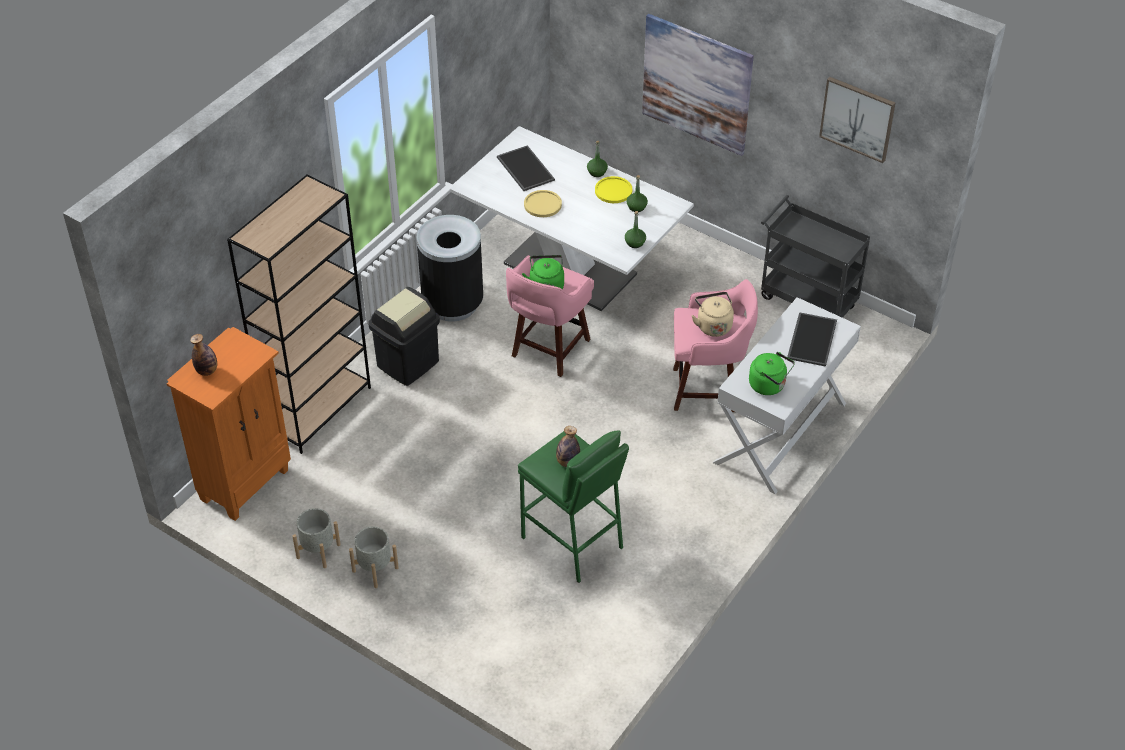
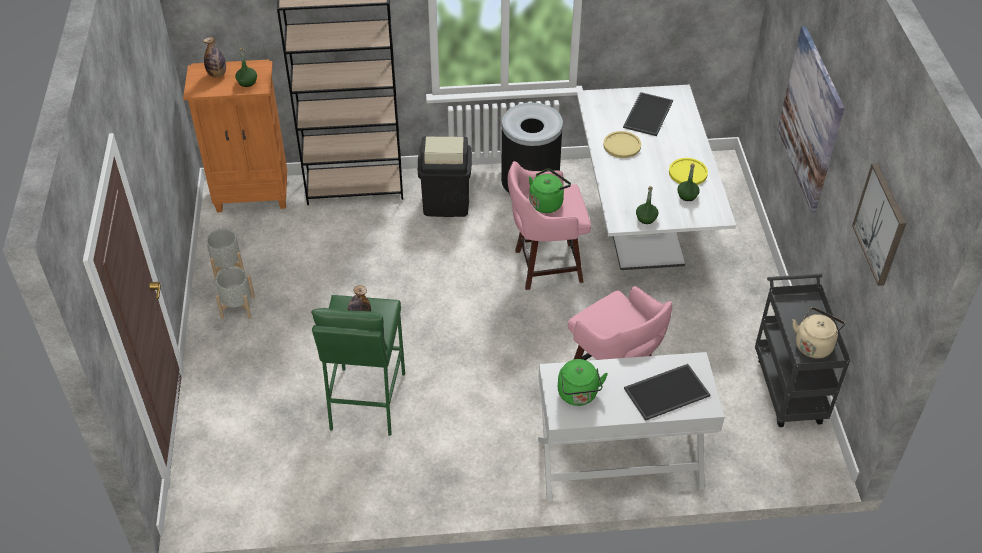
camera: 50 degrees right, 0 degrees up
green bottle [587,141,608,177] -> green bottle moved to [235,48,257,87]
beige kettle [692,292,734,337] -> beige kettle moved to [793,307,845,358]

